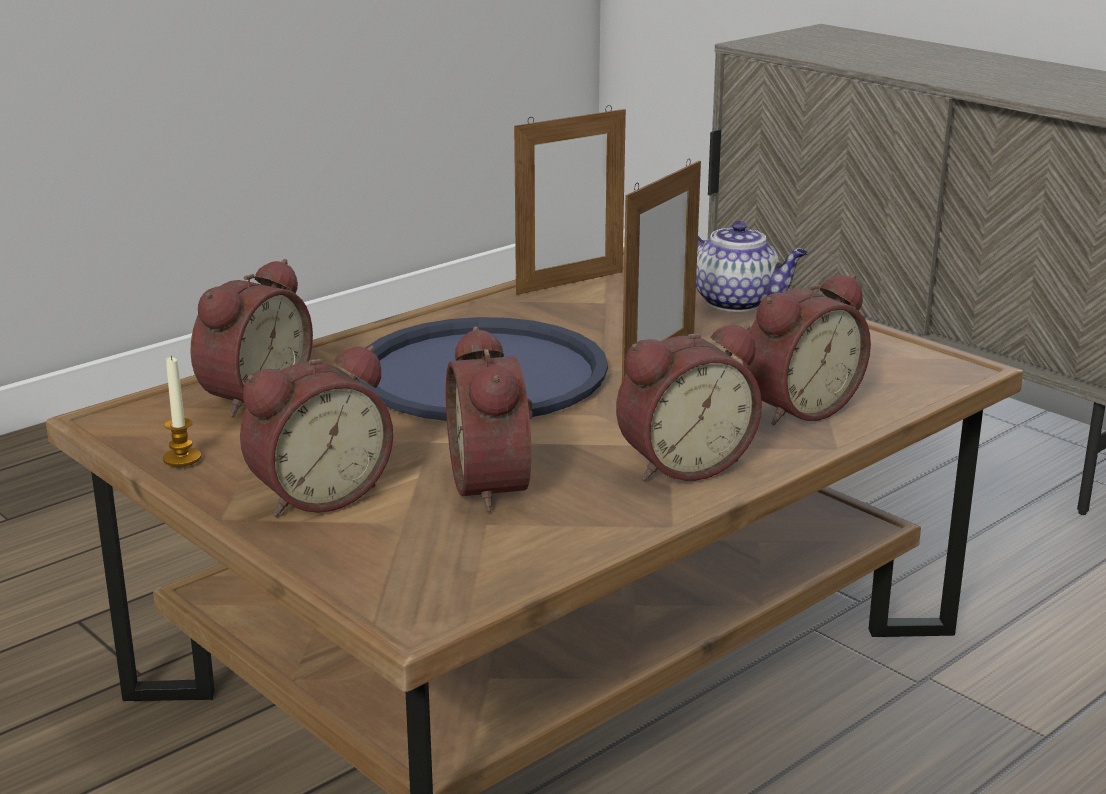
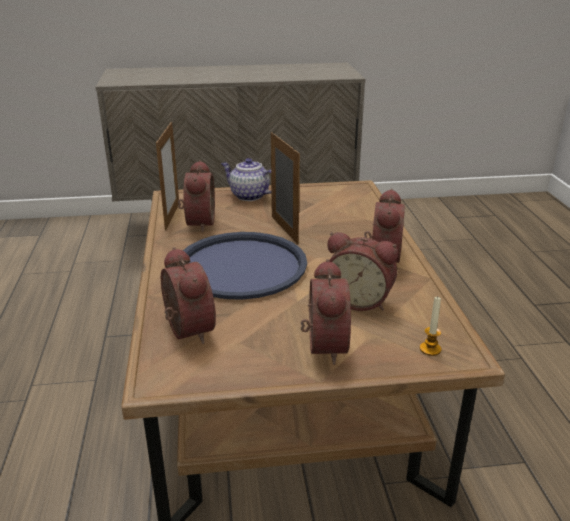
camera: 55 degrees left, 5 degrees up
candle [163,356,201,467] -> candle moved to [420,297,441,356]
teapot [696,221,808,312] -> teapot turned 120 degrees counterclockwise [221,158,271,201]
alarm clock [743,274,871,425] -> alarm clock moved to [178,160,215,232]

